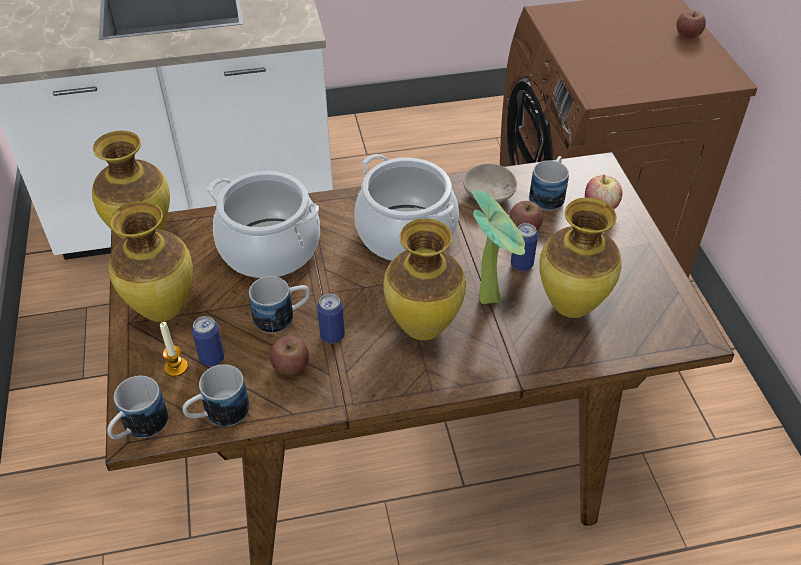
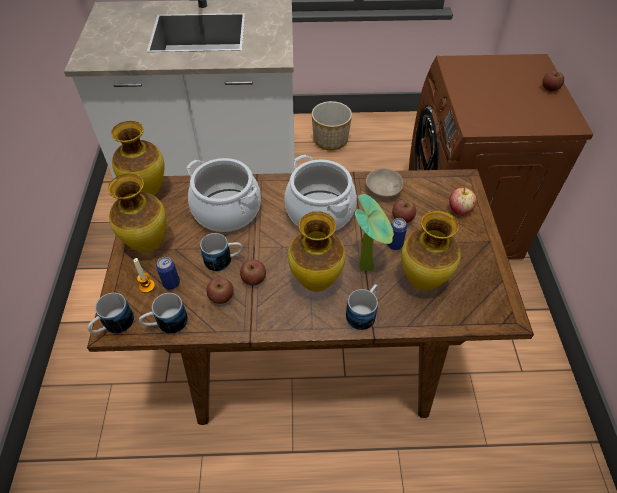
camera: 10 degrees right, 5 degrees up
can [317,294,345,344] -> apple [240,260,266,285]
mug [529,156,569,211] -> mug moved to [346,284,378,330]
none -> planter [312,101,352,150]

